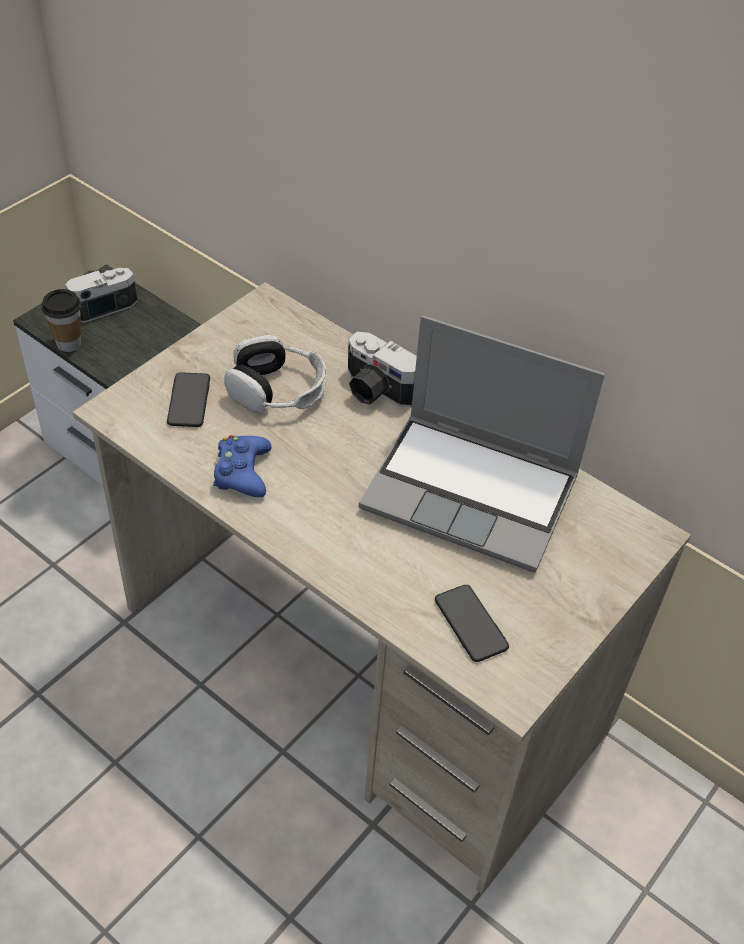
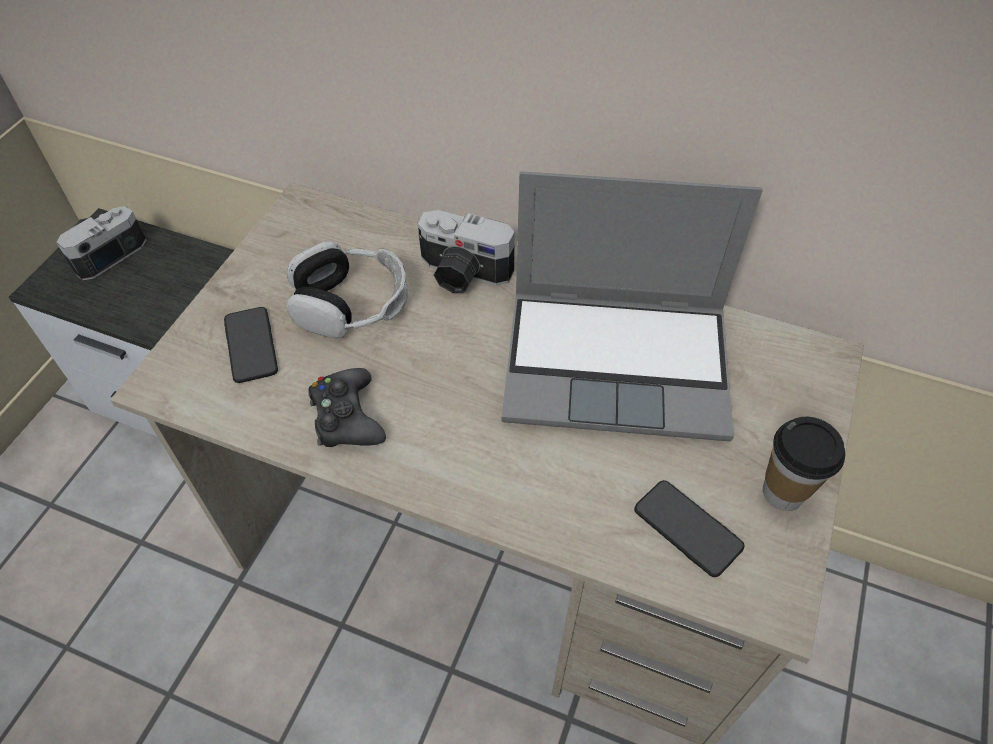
camera: 15 degrees left, 5 degrees up
cup [41,289,81,352] -> cup moved to [763,417,845,511]
blue game controller [213,435,272,497] -> black game controller [308,368,386,447]

